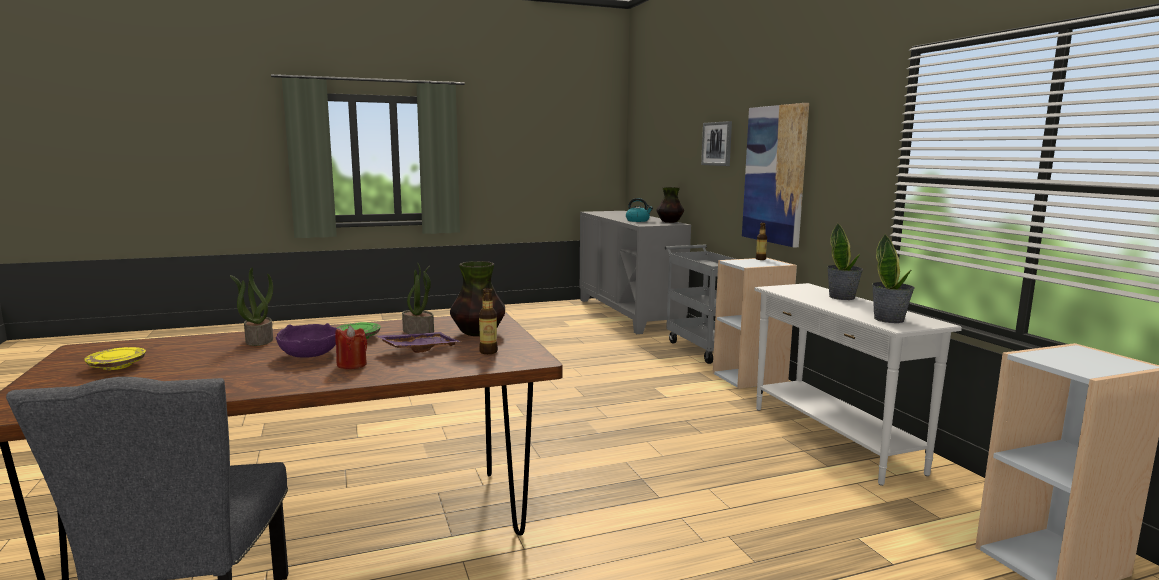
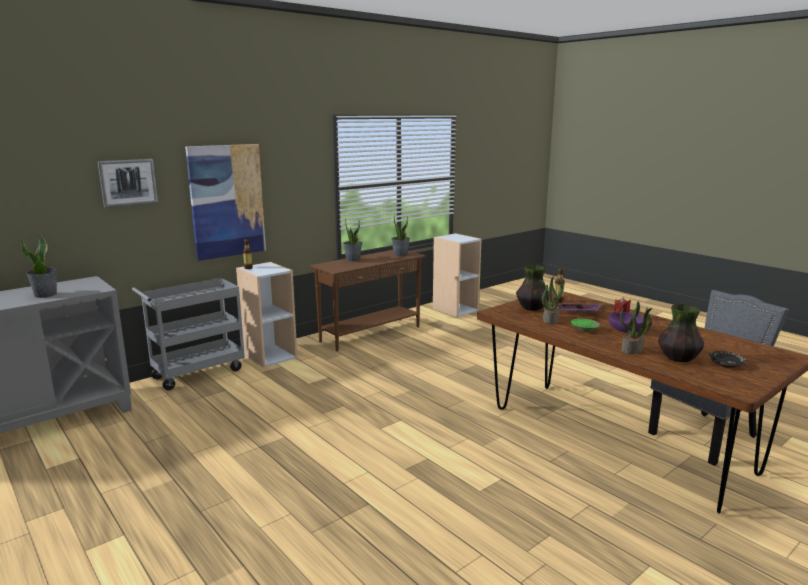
camera: 110 degrees left, 5 degrees up
yellow plate [84,347,146,370] -> black plate [709,351,747,368]
kettle [626,198,653,222] -> potted plant [21,234,57,298]
vase [657,187,684,223] -> vase moved to [658,304,704,362]
white console table [754,283,962,486] -> brown console table [310,250,425,352]

